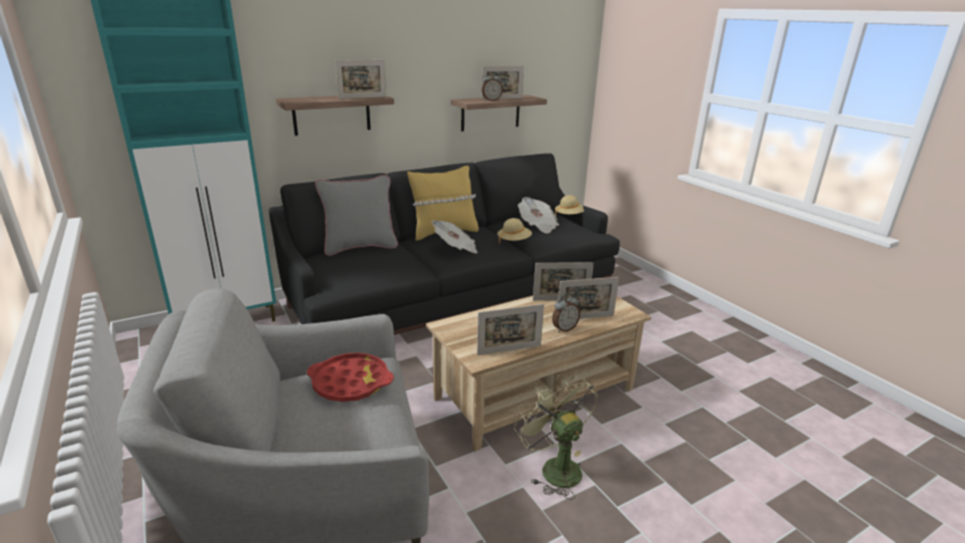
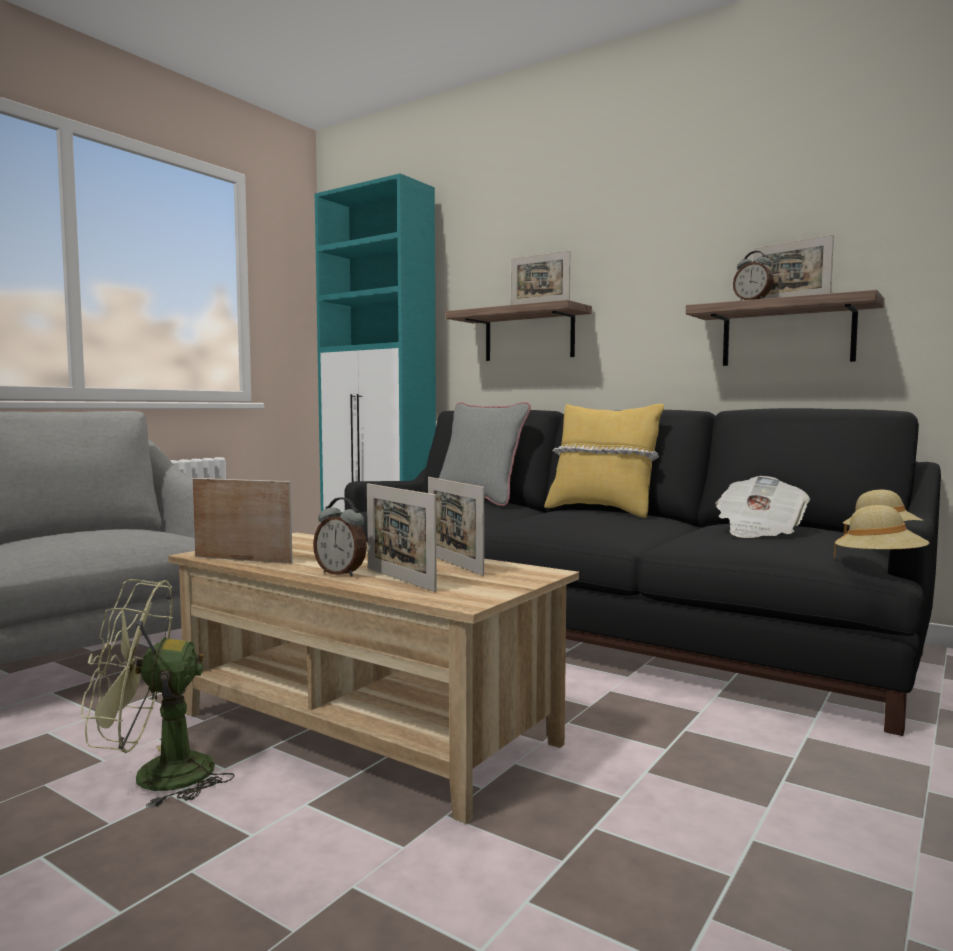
camera: 65 degrees right, 20 degrees down
red tray [307,353,394,402] -> none
newspaper [432,220,477,253] -> none
picture frame [477,304,544,356] -> picture frame turned 150 degrees clockwise [192,478,293,564]
beige hat [497,218,532,244] -> beige hat moved to [834,505,930,558]
green fan [514,373,598,500] -> green fan turned 135 degrees counterclockwise [81,579,235,809]

